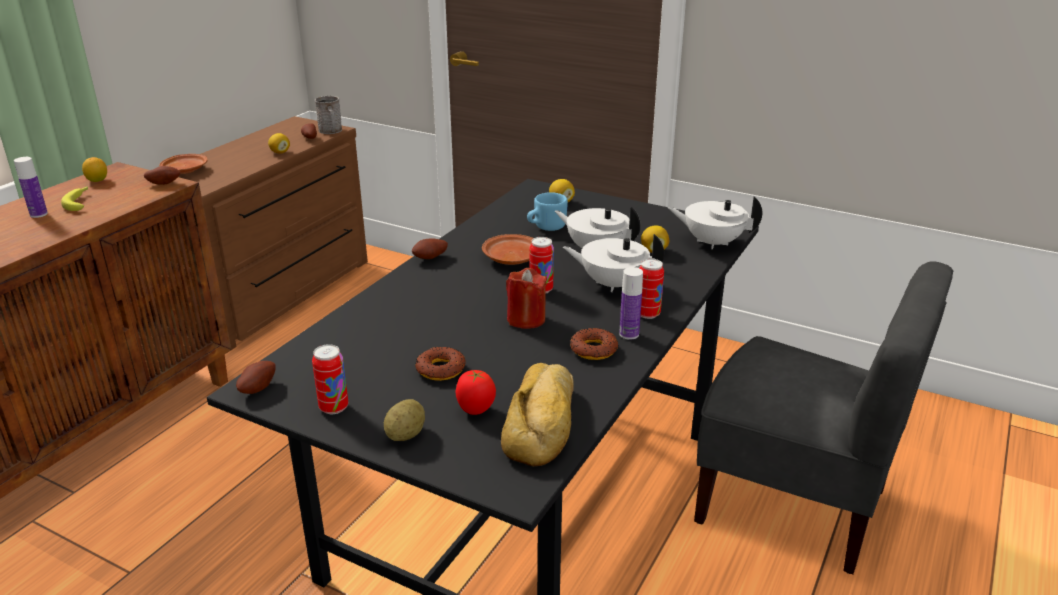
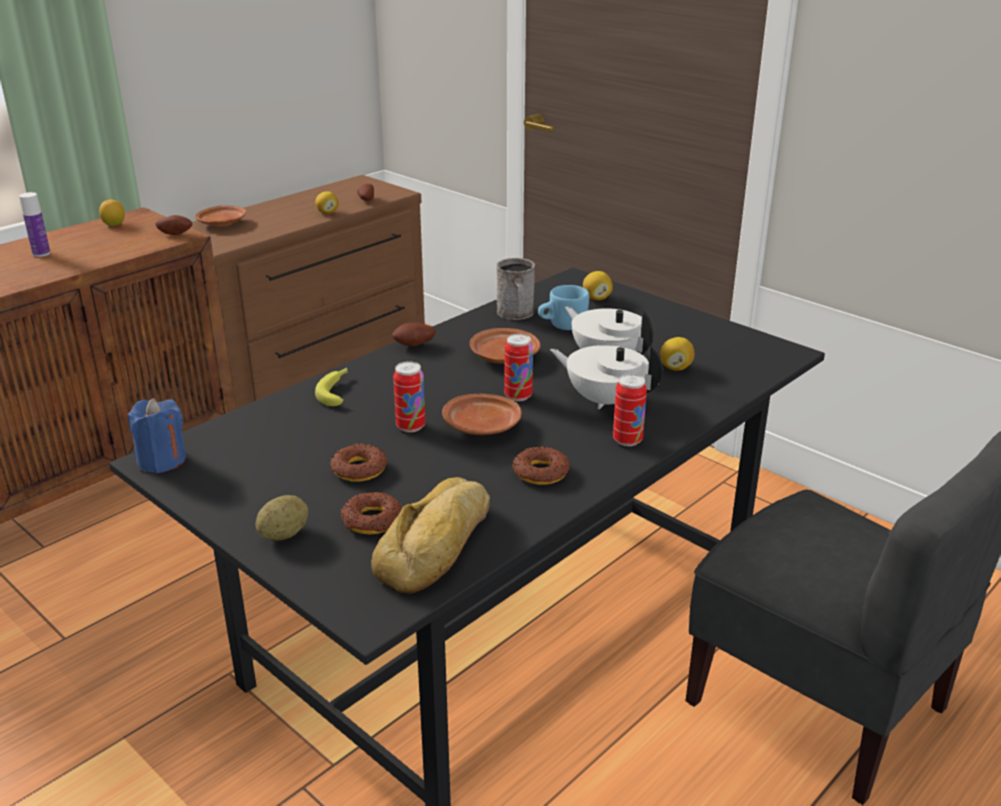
camera: 15 degrees right, 0 degrees up
banana [61,186,88,211] -> banana moved to [315,368,348,406]
potato [236,361,276,394] -> blue candle [128,398,186,473]
can [312,344,348,414] -> can moved to [393,361,425,432]
grey mug [315,96,342,134] -> grey mug moved to [497,258,535,320]
tomato [456,370,496,415] -> donut [341,492,402,535]
red candle [506,268,547,329] -> brown plate [442,394,522,435]
bottle [619,267,643,340] -> none
white teapot [668,196,762,249] -> none

